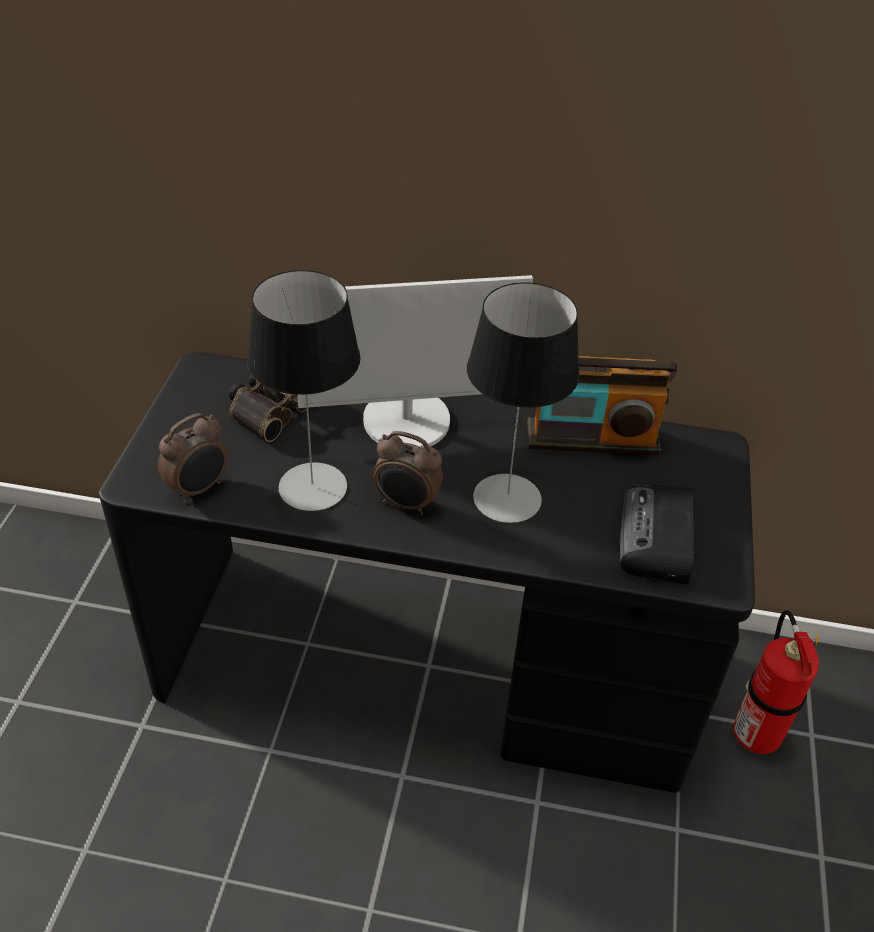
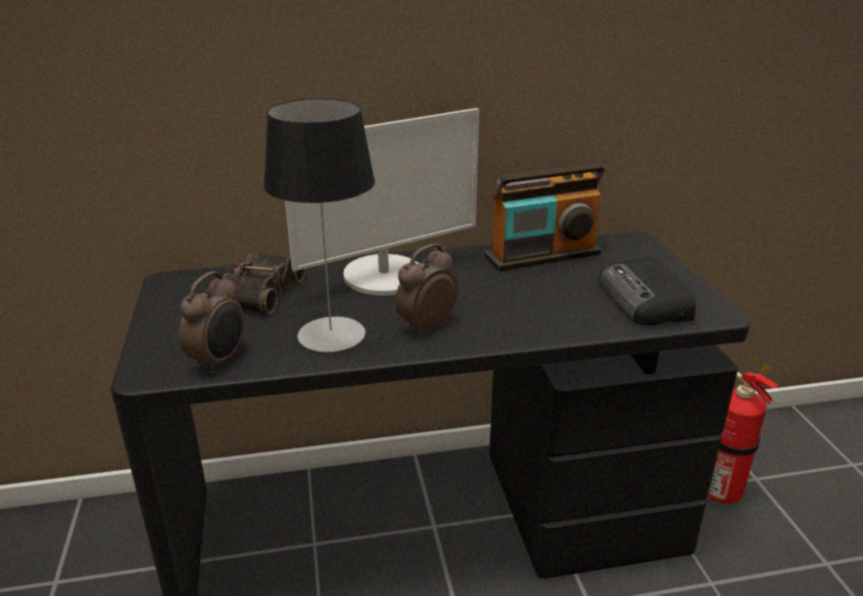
camera: 20 degrees left, 15 degrees down
alarm clock [372,431,443,515] -> alarm clock turned 135 degrees clockwise [396,244,458,335]
table lamp [467,282,579,523] -> none

